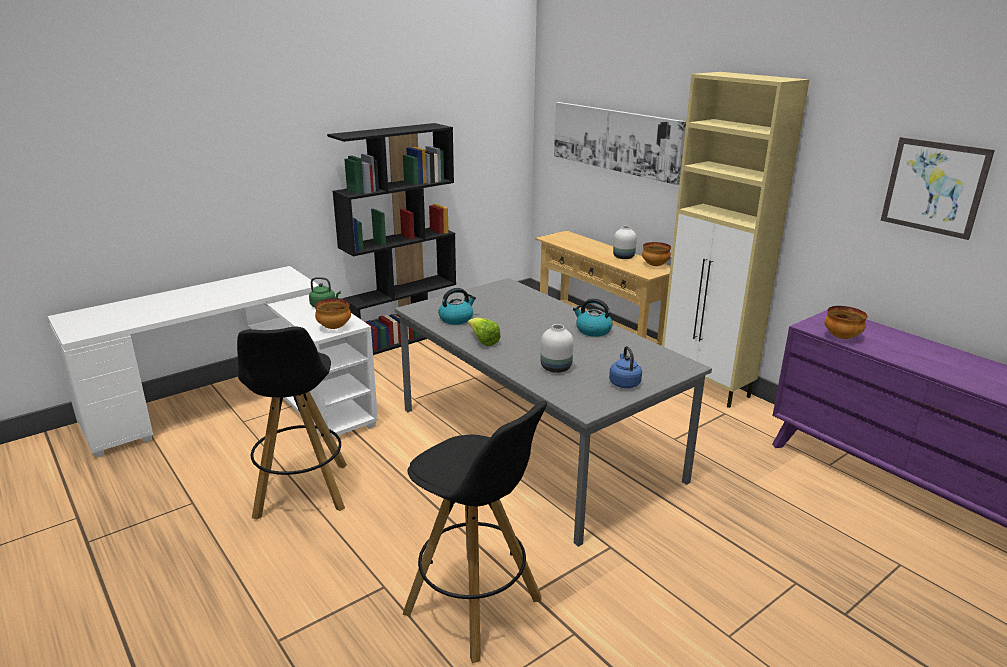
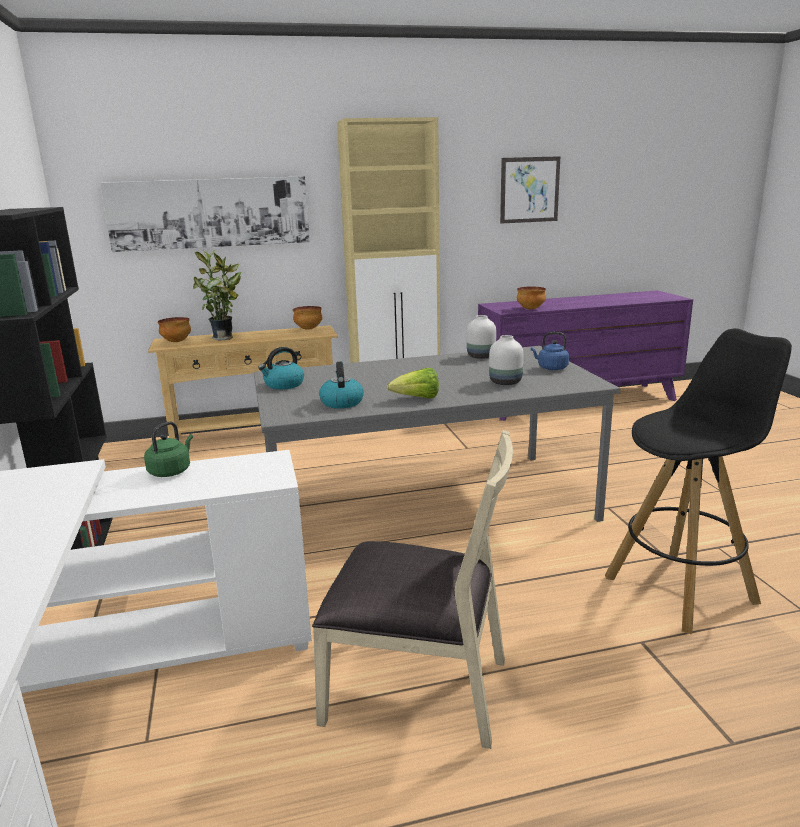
camera: 65 degrees left, 5 degrees down
black stool [237,326,347,519] -> beige chair [312,430,513,749]
bowl [315,298,351,329] -> bowl moved to [158,317,191,342]
kettle [573,298,612,337] -> kettle moved to [258,347,304,390]
white vase [613,226,637,259] -> white vase moved to [467,315,496,359]
none -> potted plant [193,250,241,340]

